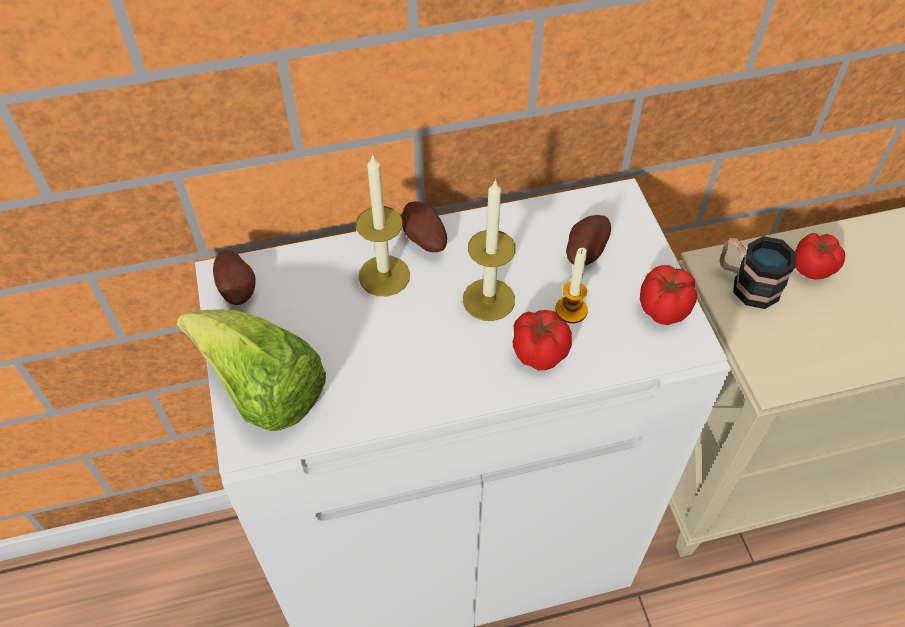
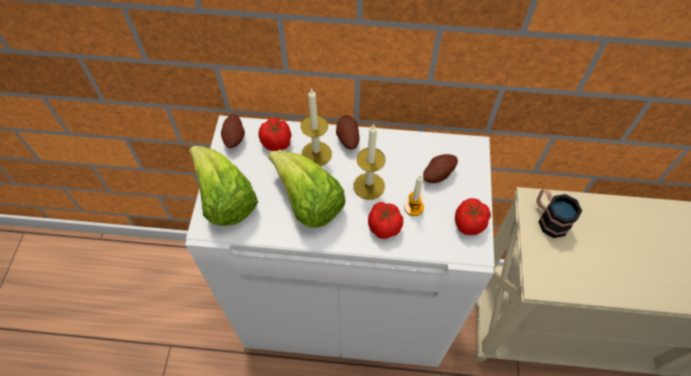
camera: 20 degrees right, 5 degrees up
tomato [795,233,845,280] -> tomato moved to [259,118,291,151]
none -> lettuce [268,151,346,228]

